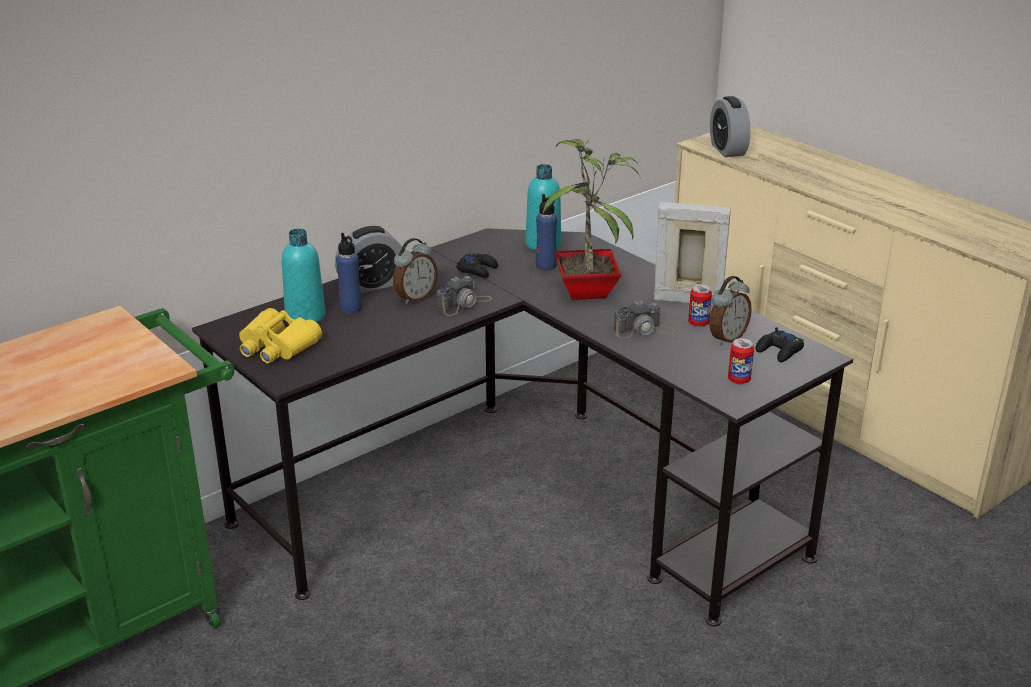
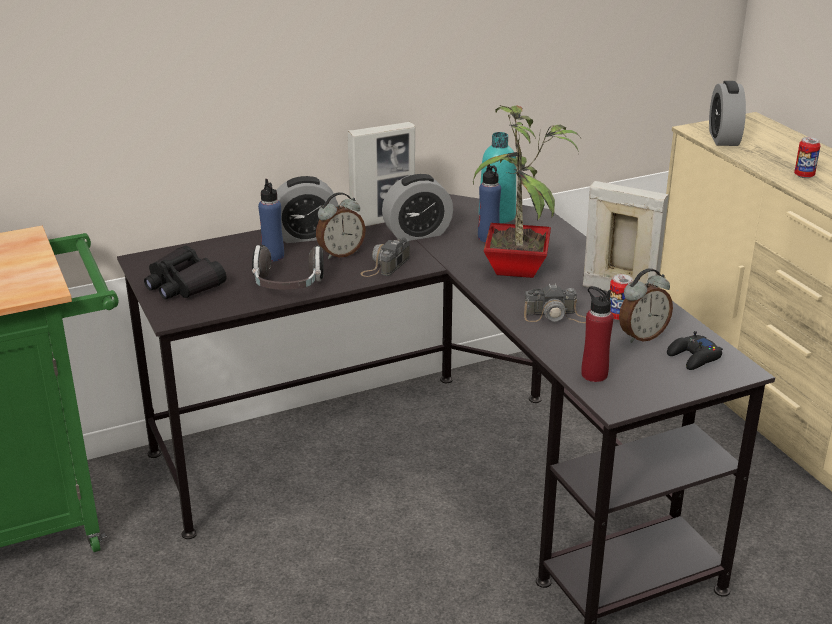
camera: 15 degrees right, 0 degrees up
yellow binoculars [239,308,322,363] -> black binoculars [144,246,227,299]
turquoise bottle [282,229,326,323] -> none
camera [437,276,492,316] -> camera turned 150 degrees clockwise [361,237,410,277]
black game controller [456,253,498,278] -> alarm clock [382,174,453,241]
can [728,338,754,384] -> can moved to [794,137,821,178]
none -> headphones [252,245,324,290]
none -> picture frame [347,122,415,226]
none -> red bottle [581,286,614,382]

